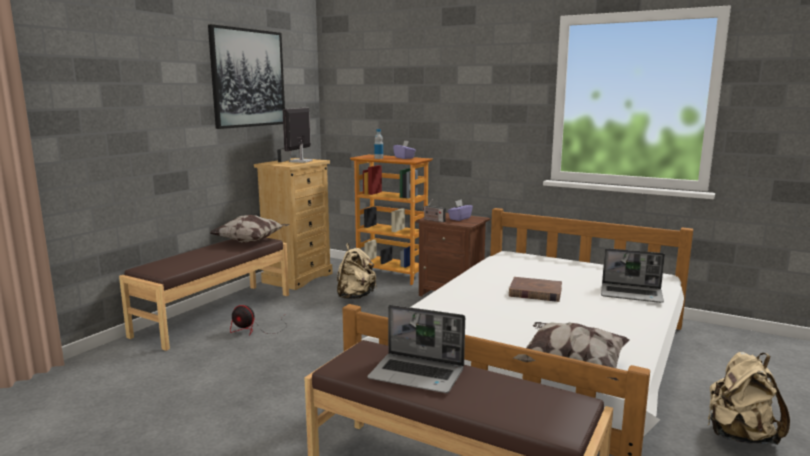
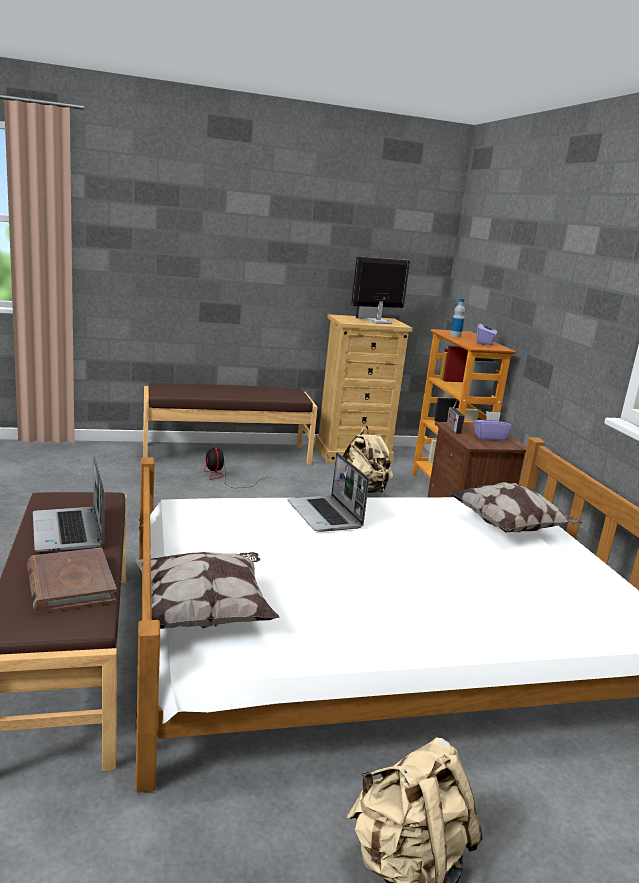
camera: 45 degrees right, 5 degrees up
picture [208,24,285,129] -> none
pillow [209,215,290,243] -> pillow moved to [450,482,582,533]
brown book [509,277,562,302] -> brown book moved to [27,548,116,614]
laptop [601,248,665,303] -> laptop moved to [287,452,369,532]

